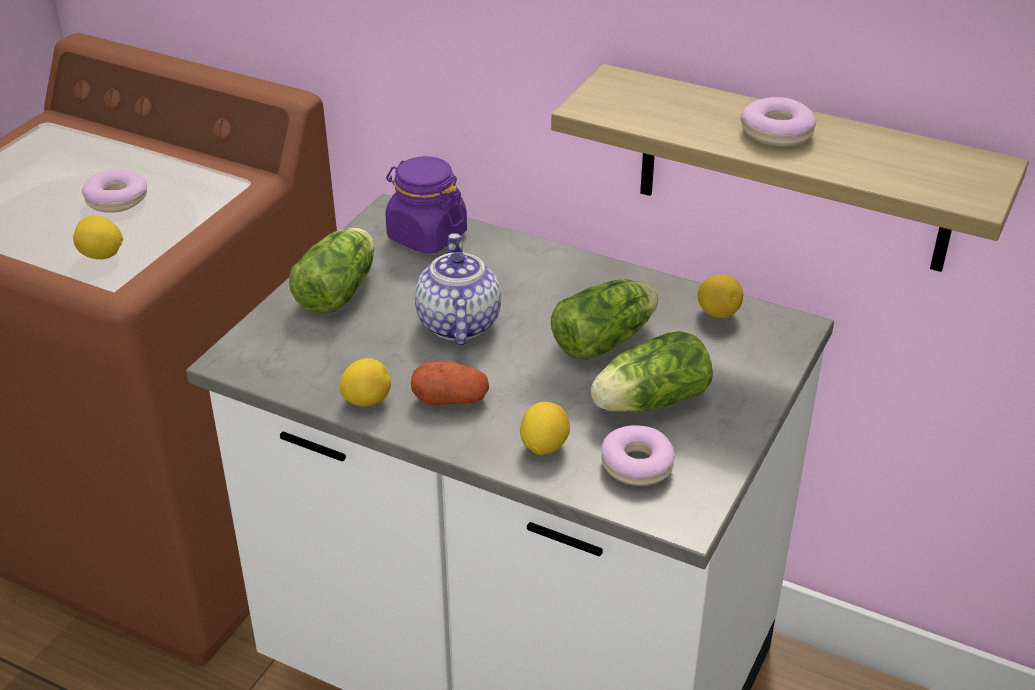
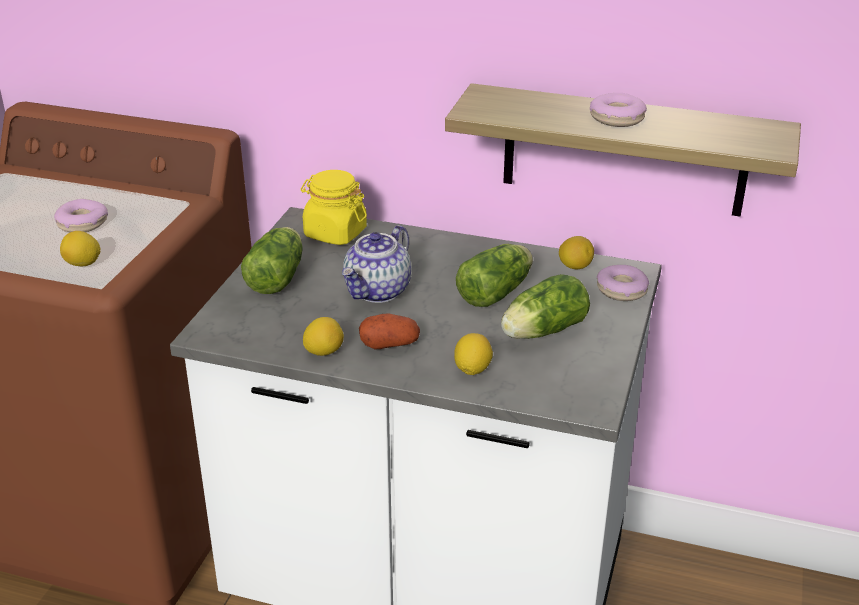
camera: 10 degrees left, 5 degrees down
purple jar [386,156,467,254] -> yellow jar [301,170,367,245]
teapot [415,233,501,345] -> teapot turned 135 degrees counterclockwise [342,225,411,303]
donut [601,425,675,486] -> donut moved to [597,265,649,301]

